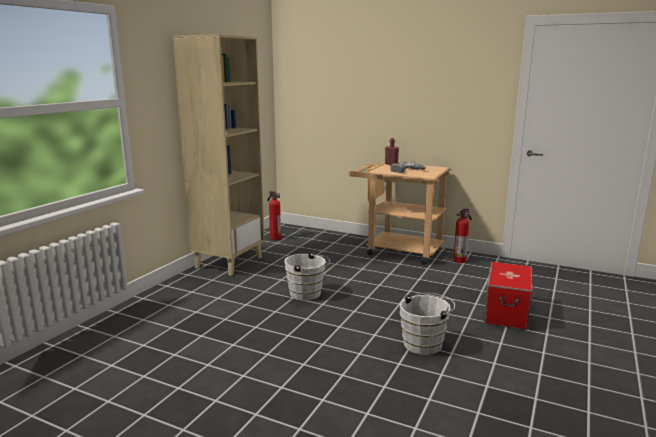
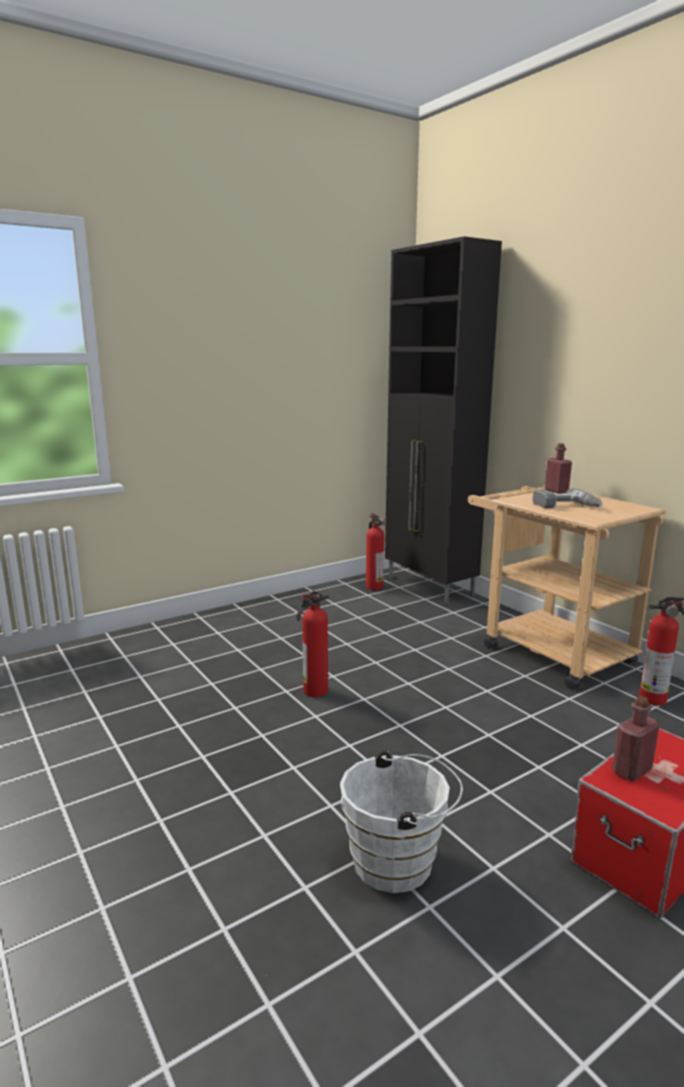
camera: 30 degrees right, 0 degrees up
beige bookcase [173,34,264,276] -> none
white bucket [285,252,330,300] -> fire extinguisher [297,591,329,697]
none -> black cabinet [385,236,502,604]
none -> red bottle [612,696,659,781]

